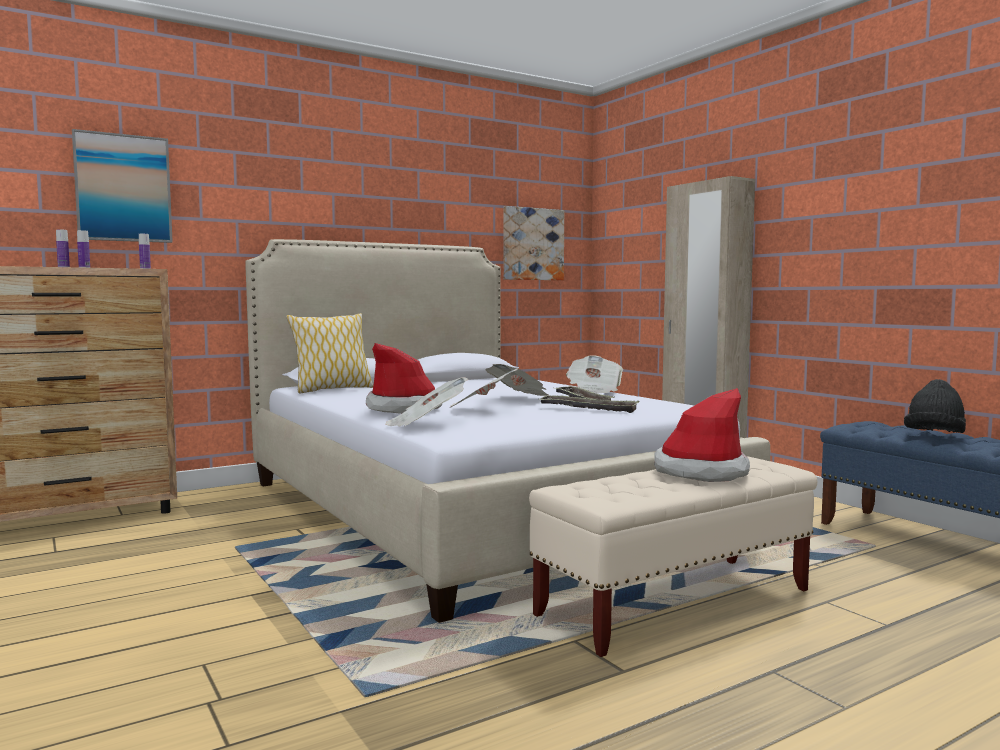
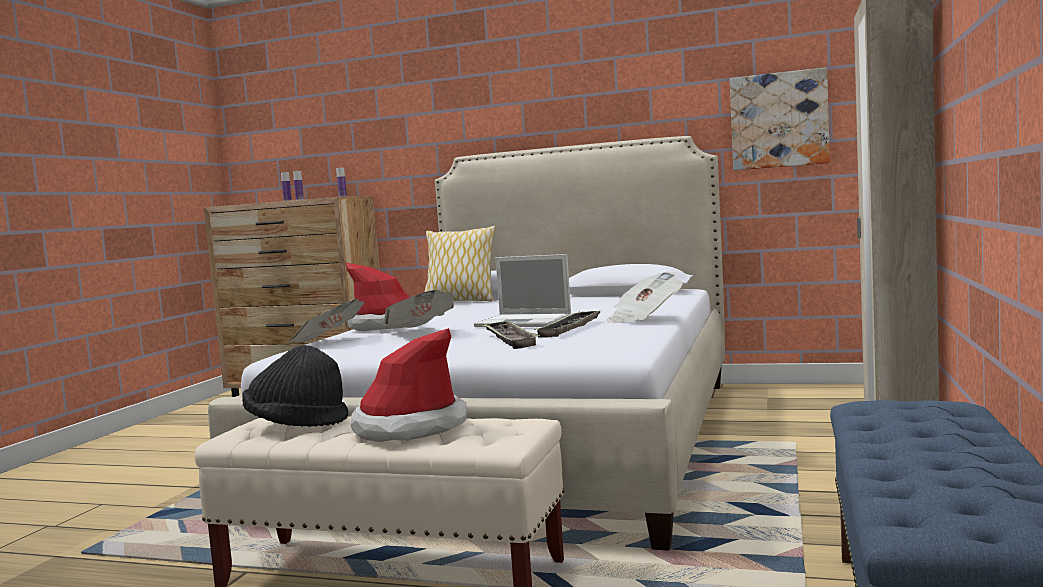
camera: 50 degrees right, 0 degrees up
picture [72,129,173,243] -> none
newspaper [486,364,548,396] -> laptop [474,254,571,327]
black hat [904,379,966,433] -> black hat moved to [242,345,348,427]

